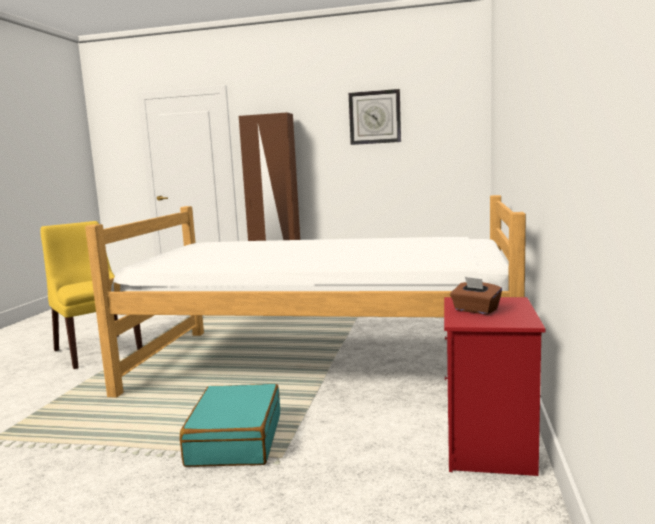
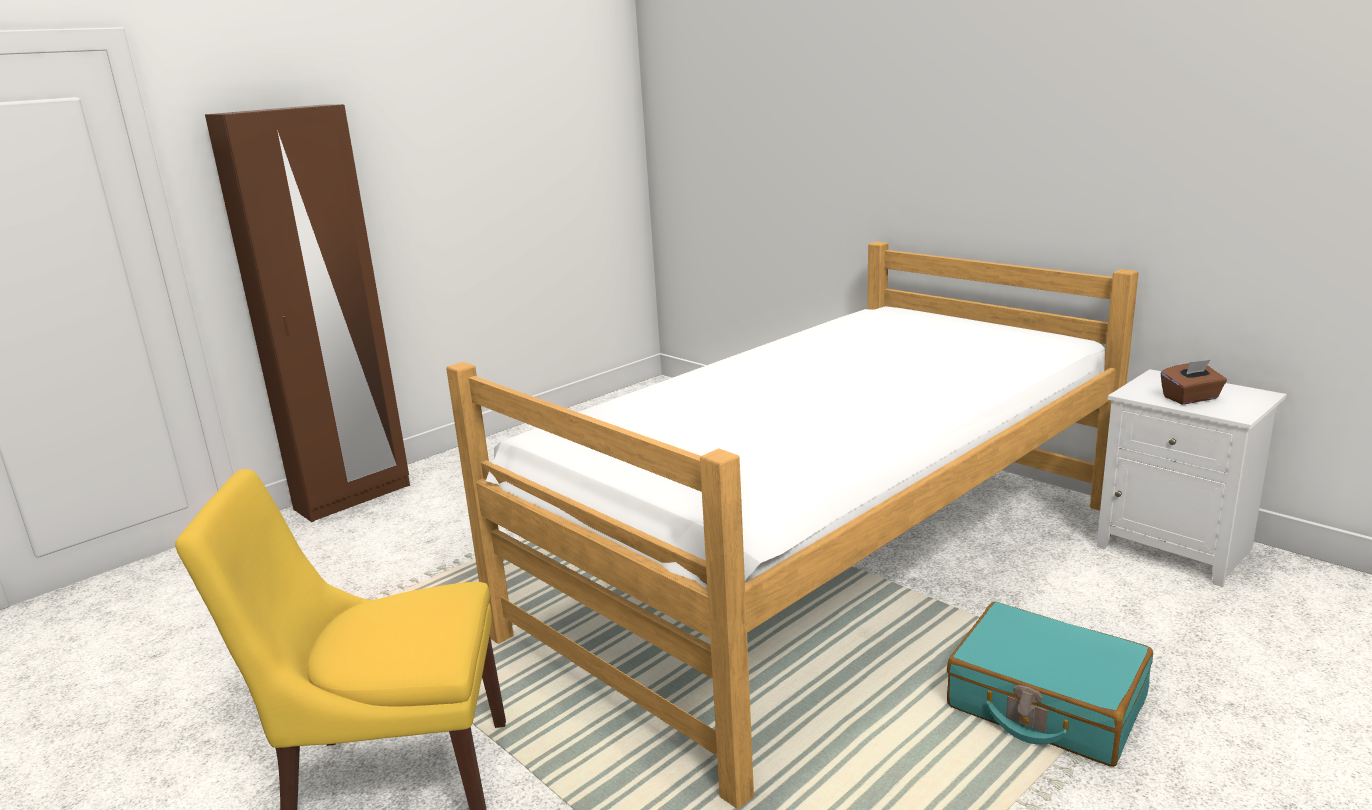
camera: 55 degrees left, 10 degrees up
wall clock [349,89,401,145] -> none
red nightstand [444,297,545,476] -> white nightstand [1096,369,1287,587]

